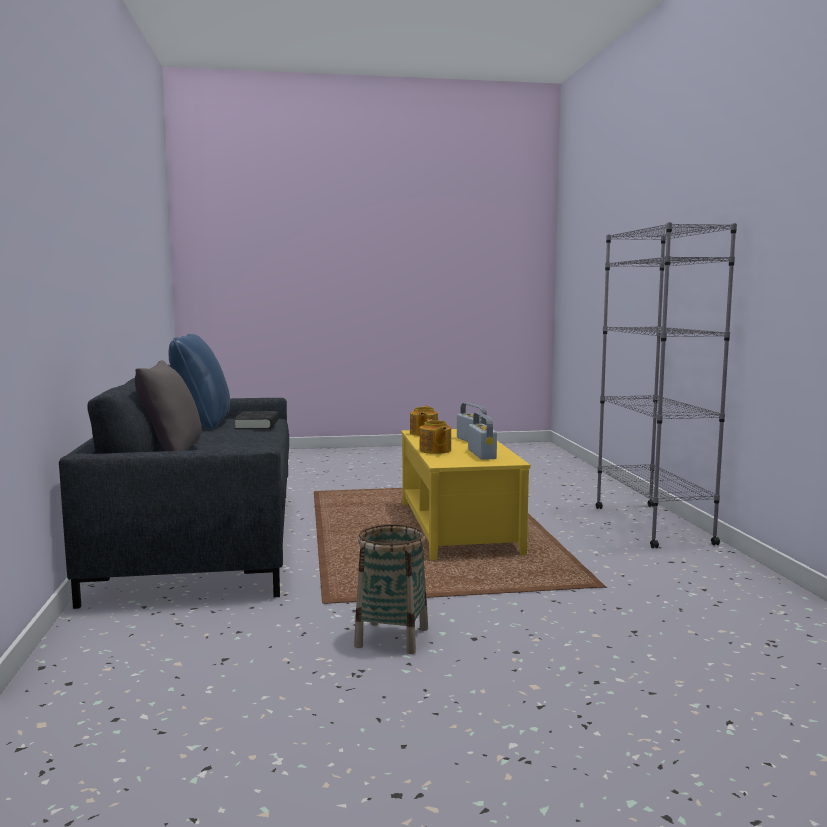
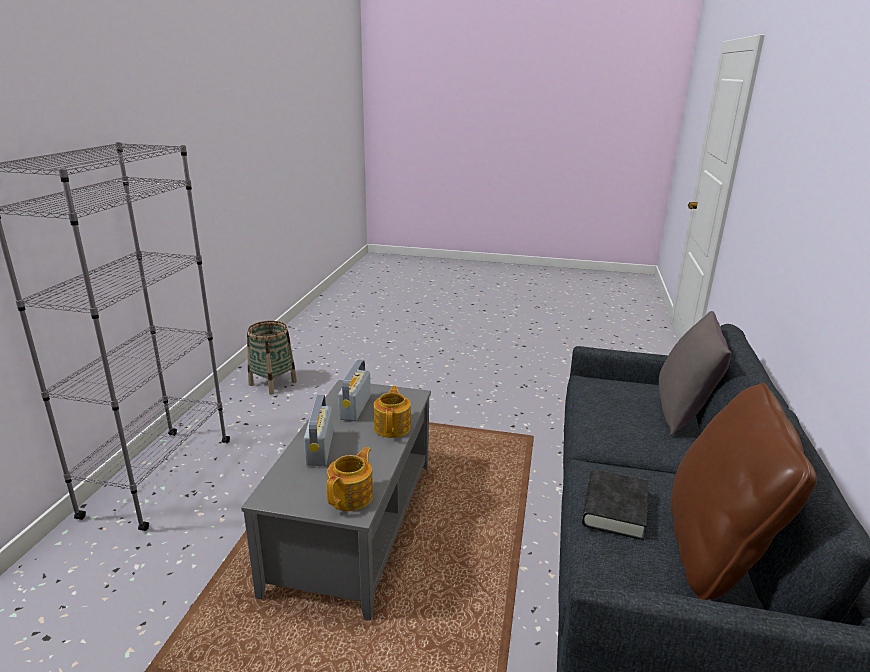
camera: 160 degrees left, 15 degrees up
blue pillow [169,334,230,429] -> brown pillow [671,383,817,600]
basket [354,524,428,654] -> basket moved to [247,321,297,395]
yellow coffee table [401,429,530,560] -> grey coffee table [241,380,431,621]

